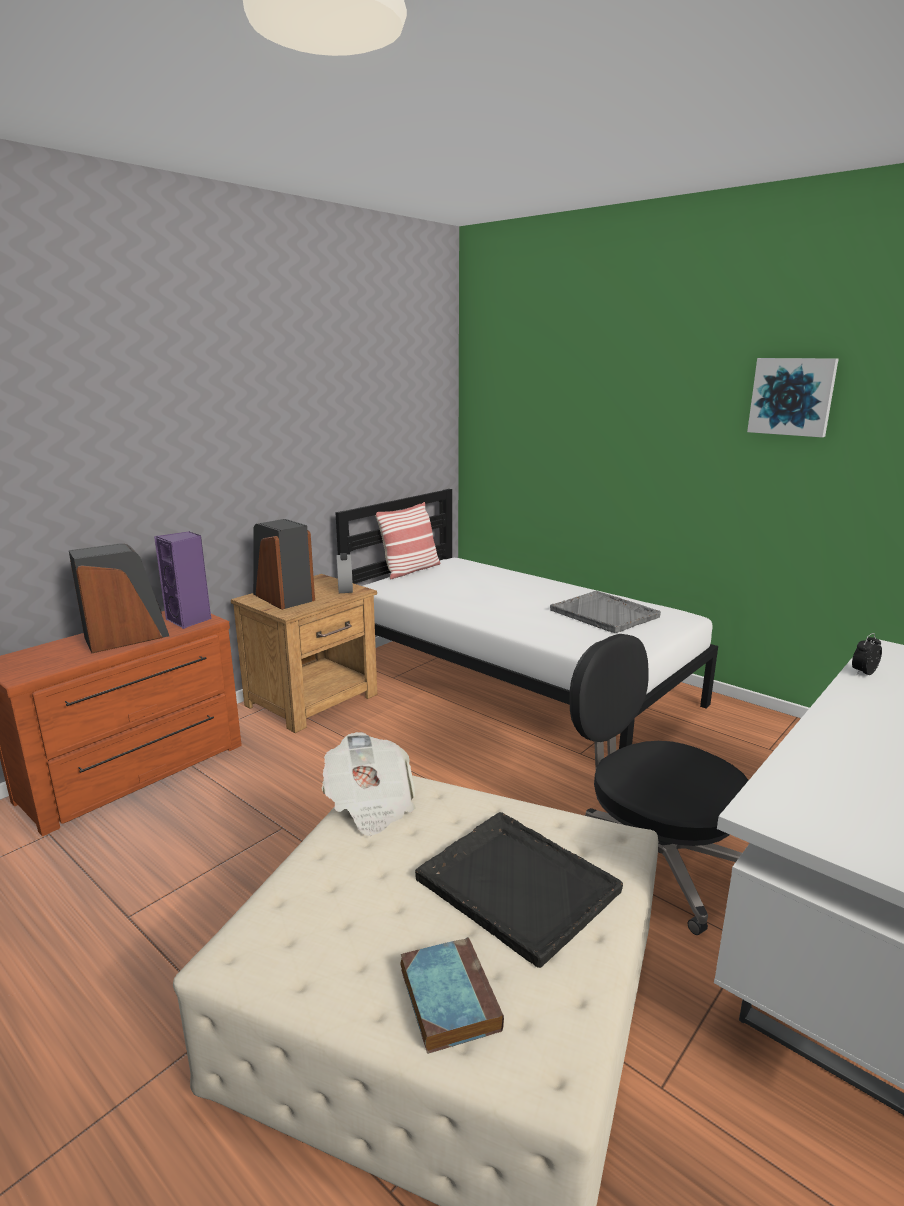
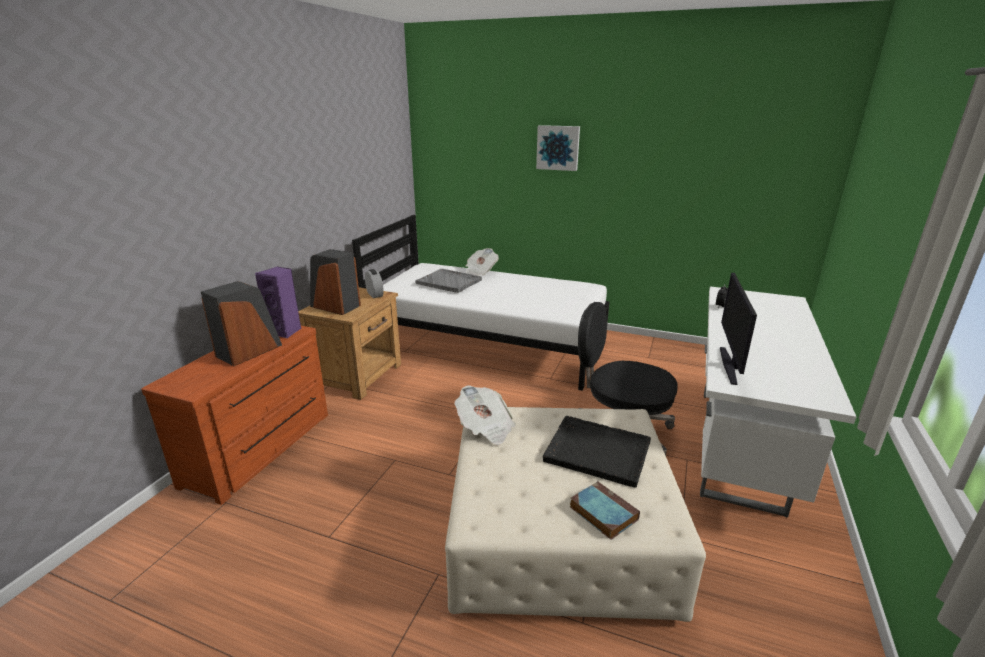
camera: 20 degrees left, 5 degrees up
pillow [375,502,440,579] -> none
grey tray [550,591,661,633] -> grey tray moved to [415,269,482,293]
picture [747,358,838,437] -> picture moved to [536,125,580,171]
none -> newspaper [465,248,499,276]
none -> monitor [720,273,757,385]

